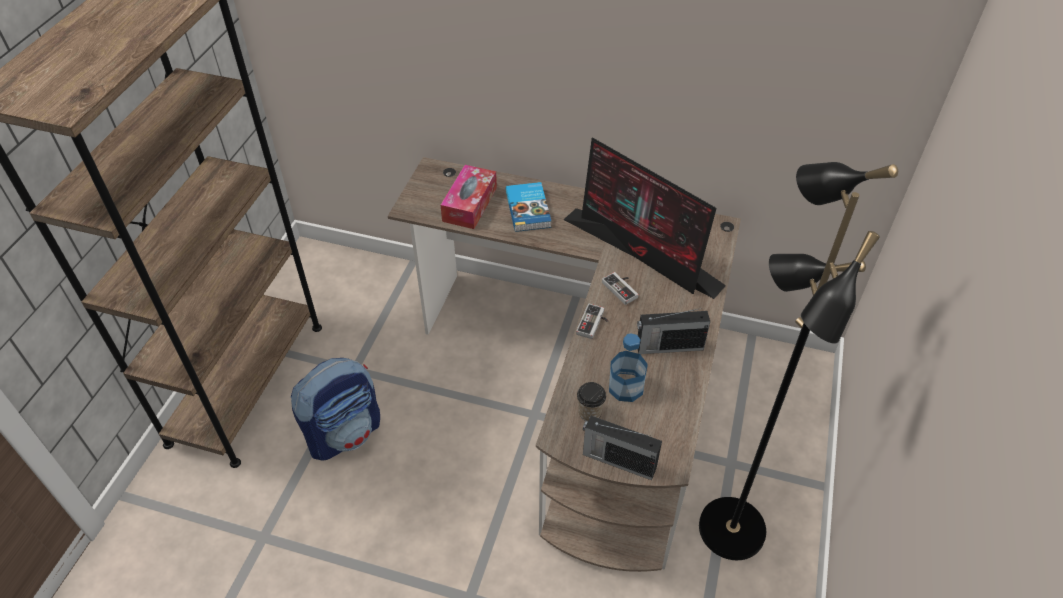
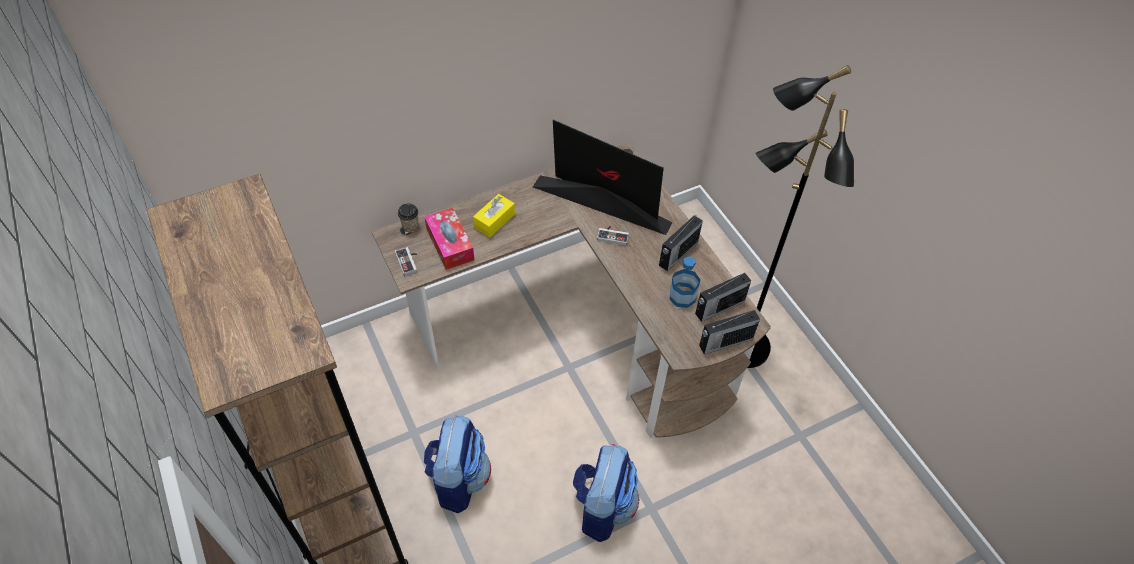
camera: 45 degrees left, 5 degrees up
book [506,182,551,232] -> yellow tissue box [473,194,515,237]
monitor [563,137,726,299] -> monitor turned 150 degrees counterclockwise [533,120,672,235]
game controller [576,304,608,339] -> game controller moved to [395,247,417,276]
cup [577,382,606,421] -> cup moved to [398,203,419,233]
none -> backpack [573,444,639,542]
none -> radio [695,273,751,322]

